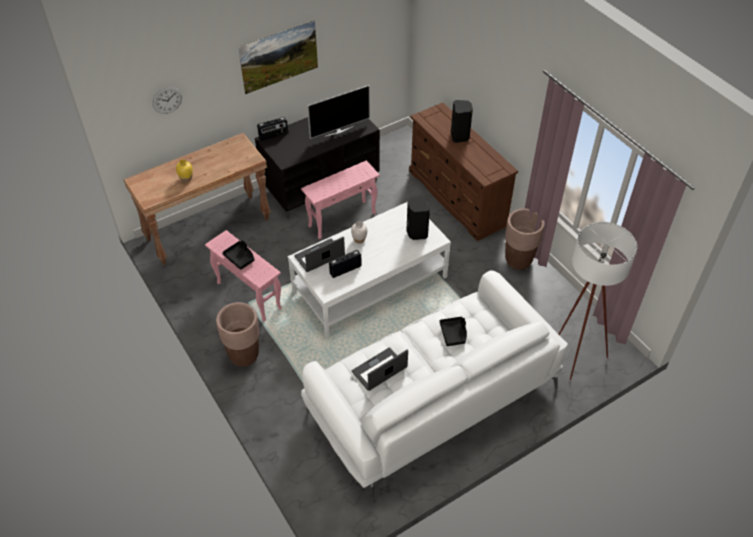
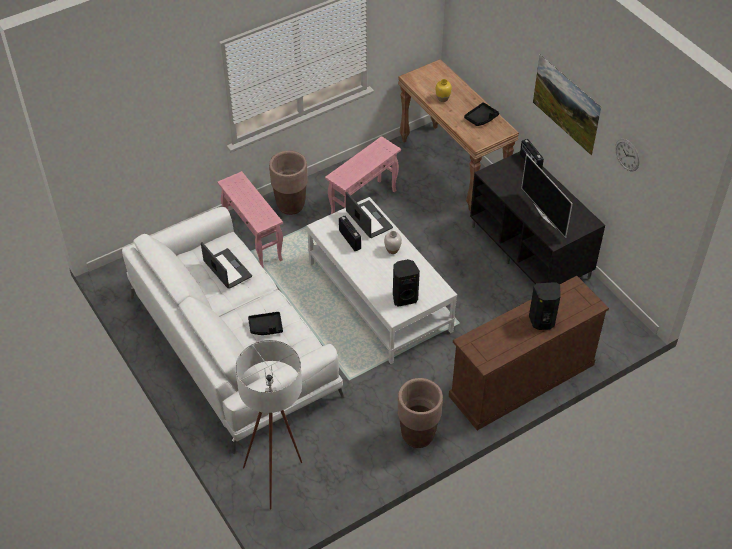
camera: 90 degrees right, 0 degrees up
wall clock [153,87,182,114] -> wall clock moved to [615,139,640,172]
black tray [222,240,254,270] -> black tray moved to [464,102,499,126]
pink side table [301,160,380,239] -> pink side table moved to [218,171,283,269]

